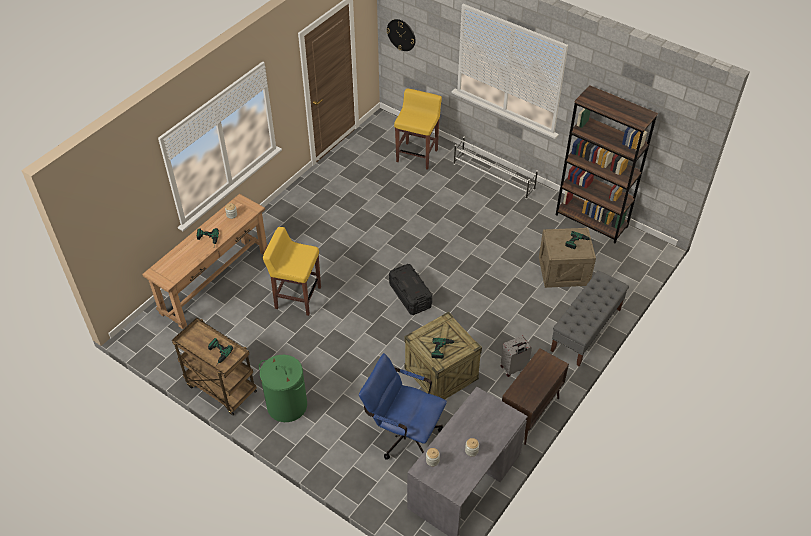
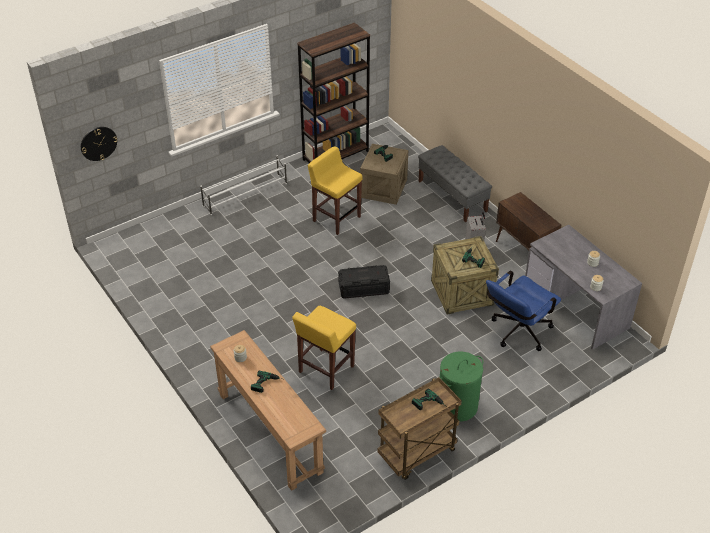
camera: 70 degrees left, 5 degrees down
yellow stool [394,89,442,170] -> yellow stool moved to [308,146,362,235]

